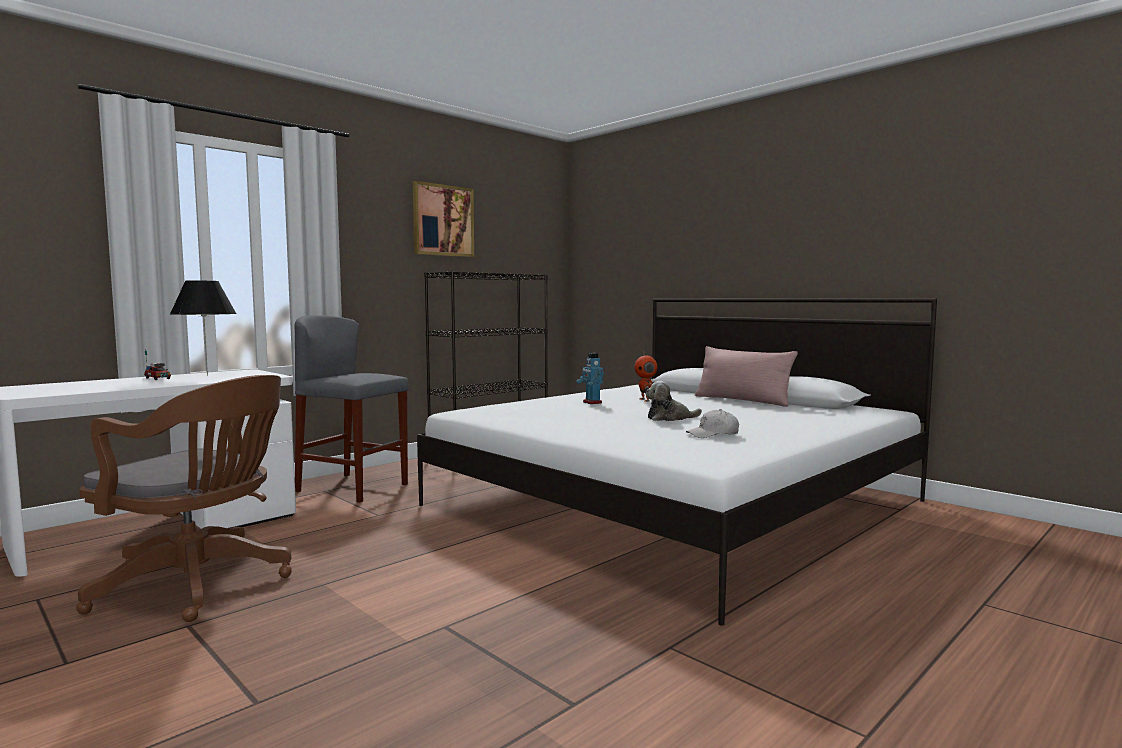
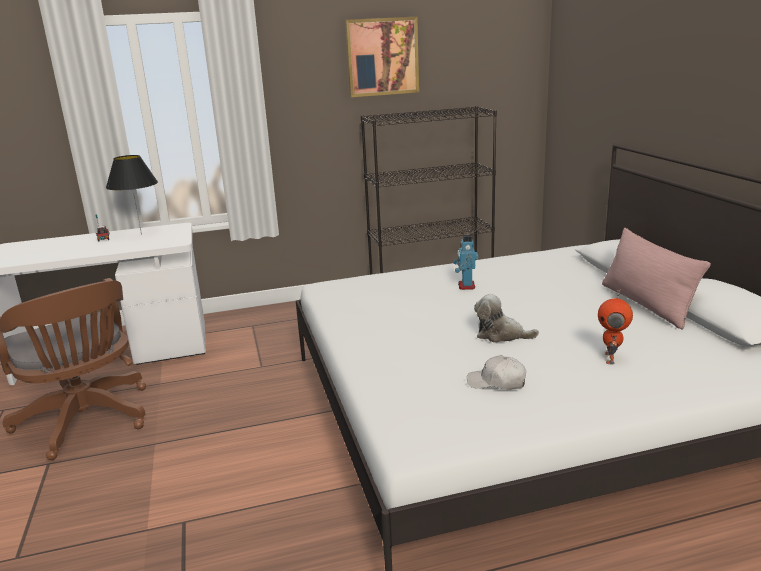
camera: 30 degrees right, 15 degrees up
grey stool [295,315,408,503] -> none
toy robot [634,351,657,402] -> toy robot moved to [598,289,633,365]

